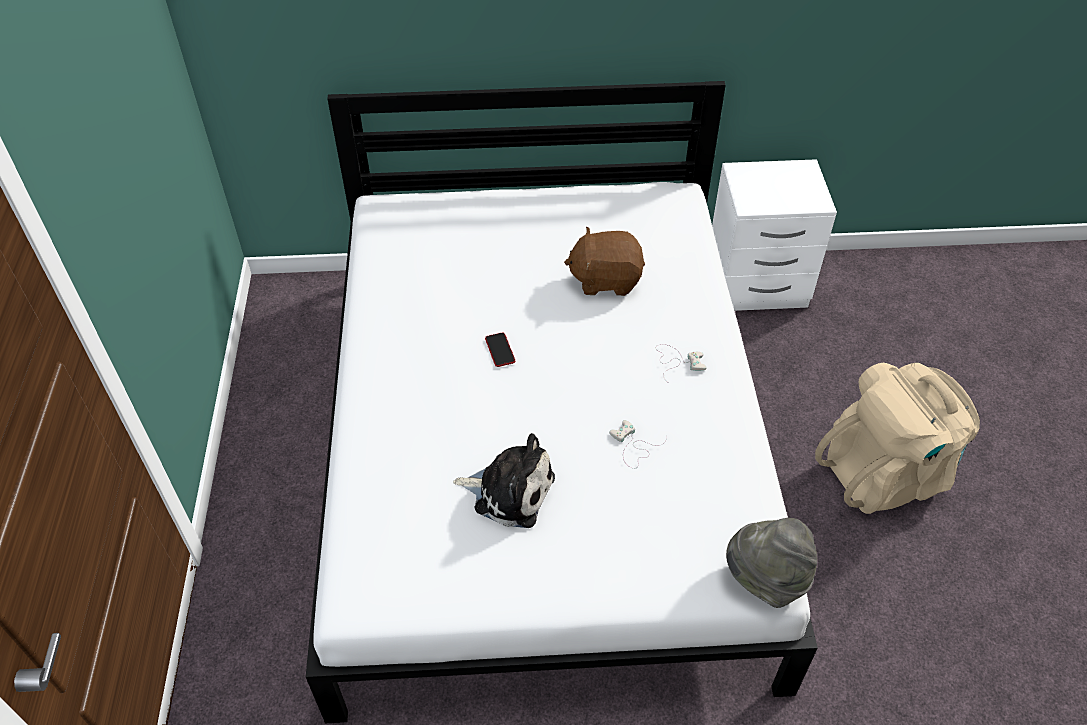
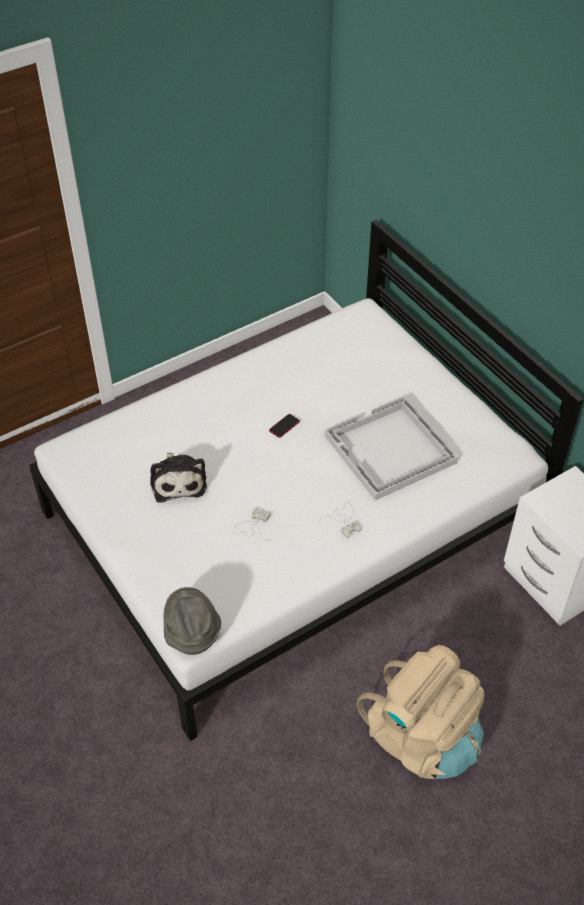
camera: 60 degrees right, 0 degrees up
brown plush toy [564,227,645,296] -> white tray [324,396,458,500]

